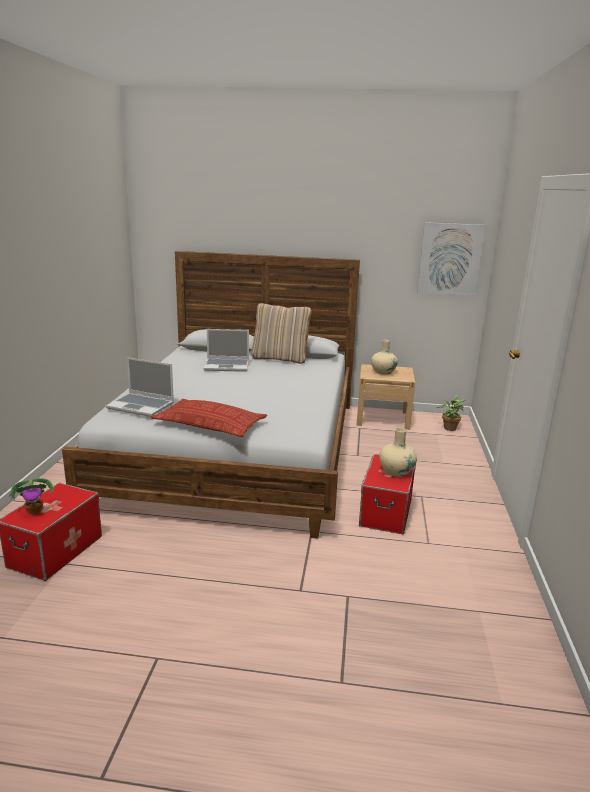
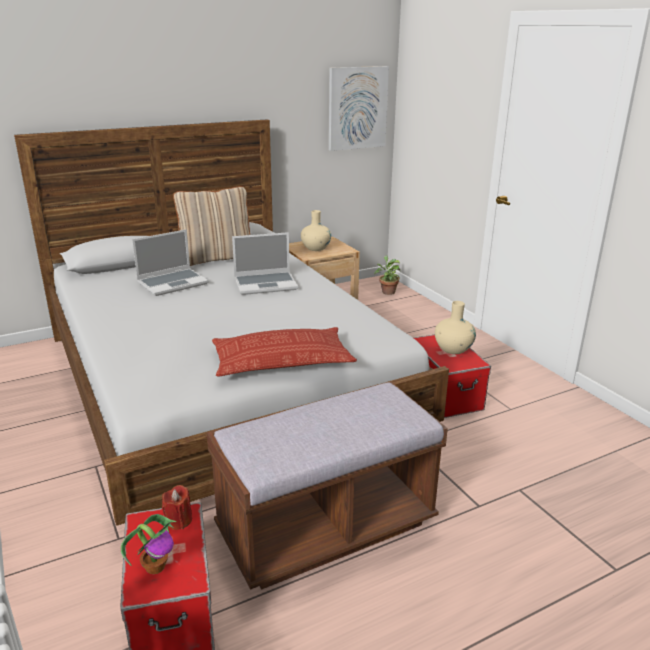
camera: 35 degrees left, 5 degrees up
laptop [106,357,174,417] -> laptop moved to [232,232,298,295]
none -> red candle [162,485,192,530]
none -> brown bench [207,382,448,590]

